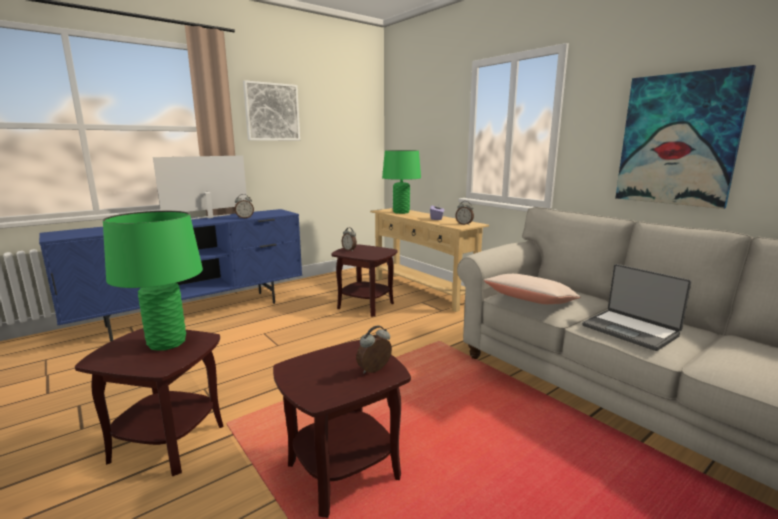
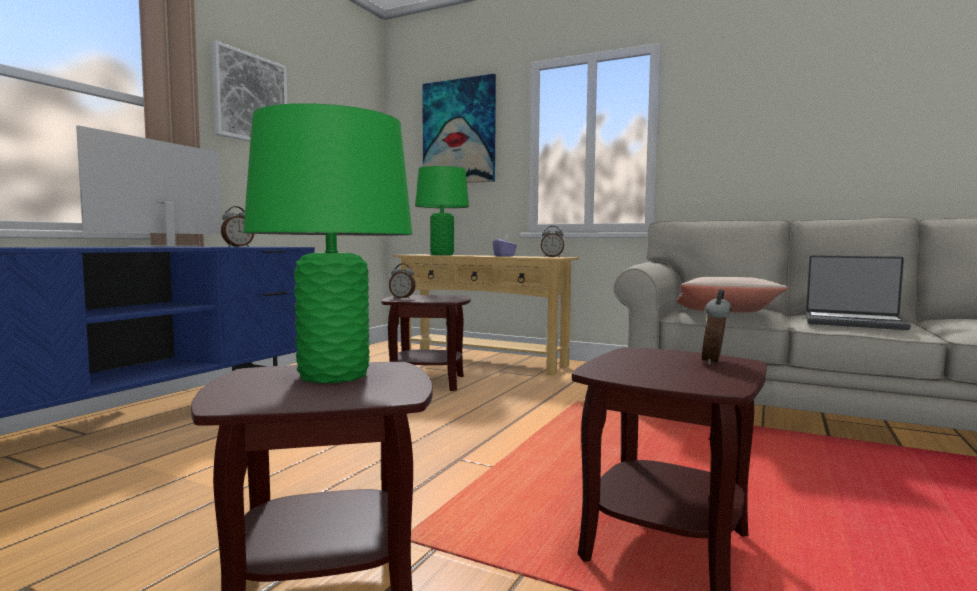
camera: 25 degrees left, 10 degrees down
picture [615,65,756,209] -> picture moved to [422,74,496,183]

